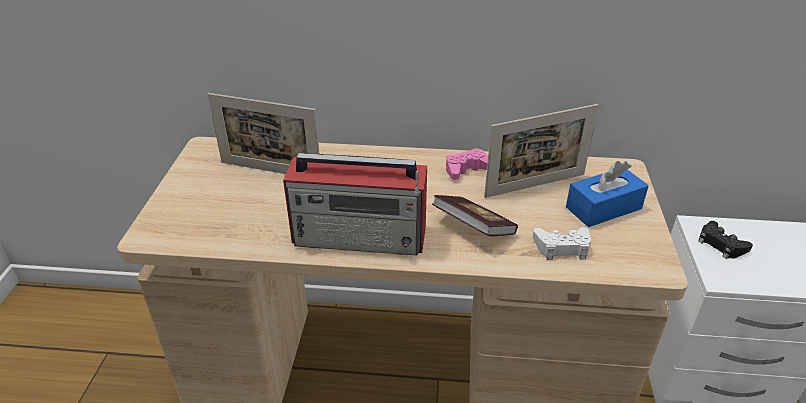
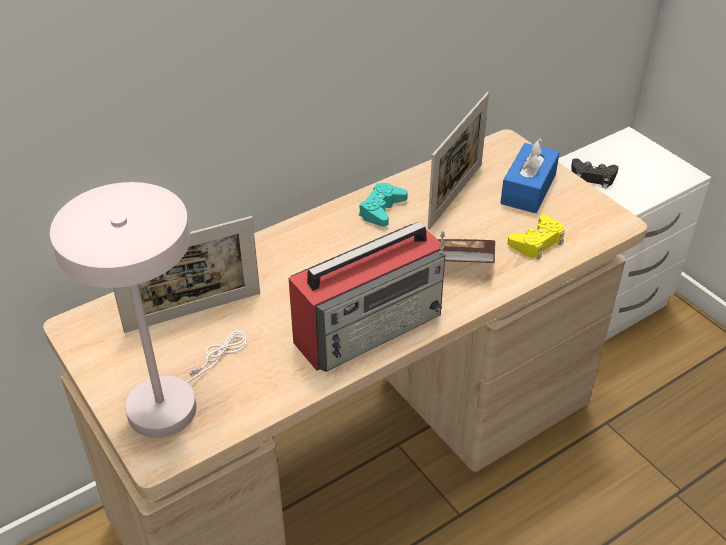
camera: 40 degrees left, 5 degrees up
pink game controller [446,148,488,180] -> turquoise game controller [359,183,408,227]
white game controller [533,227,591,260] -> yellow game controller [508,214,565,260]
none -> white table lamp [50,182,247,438]

